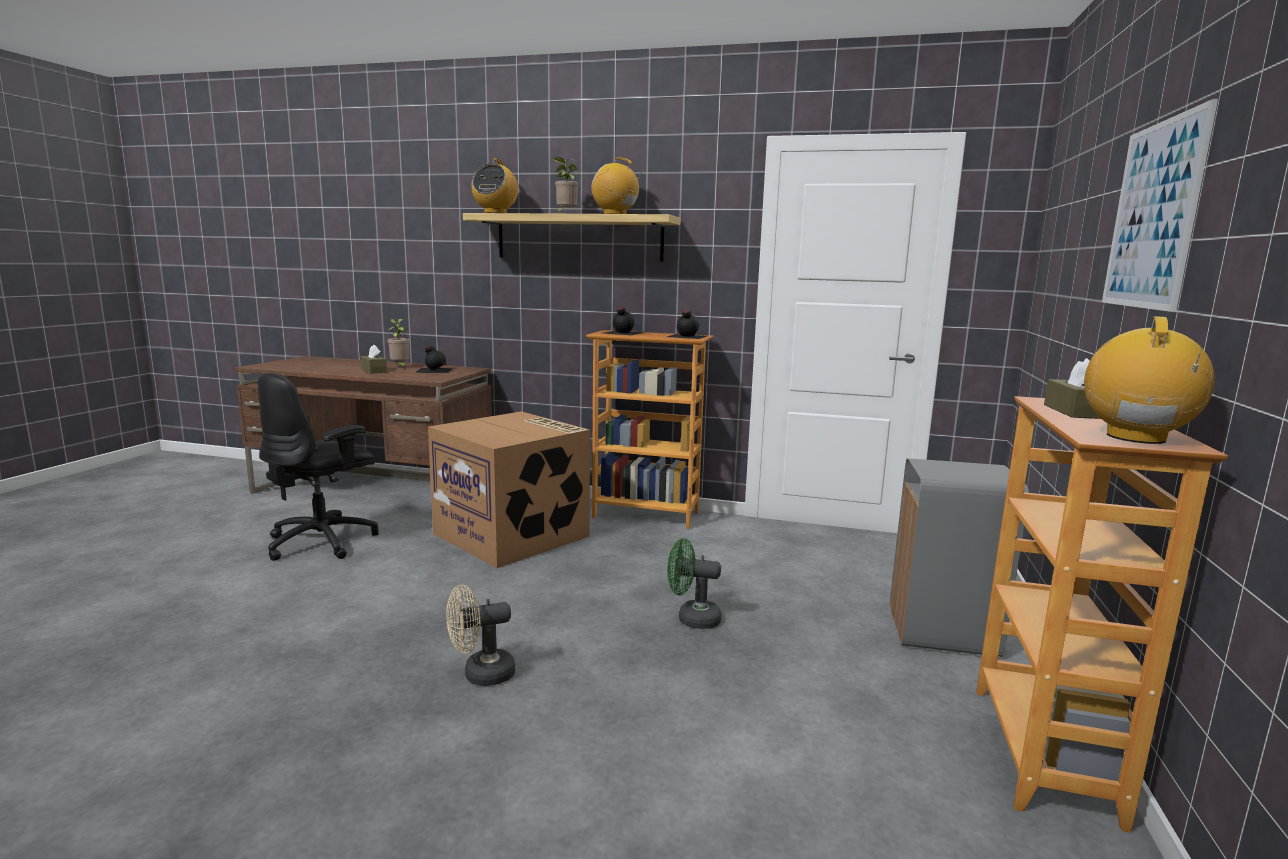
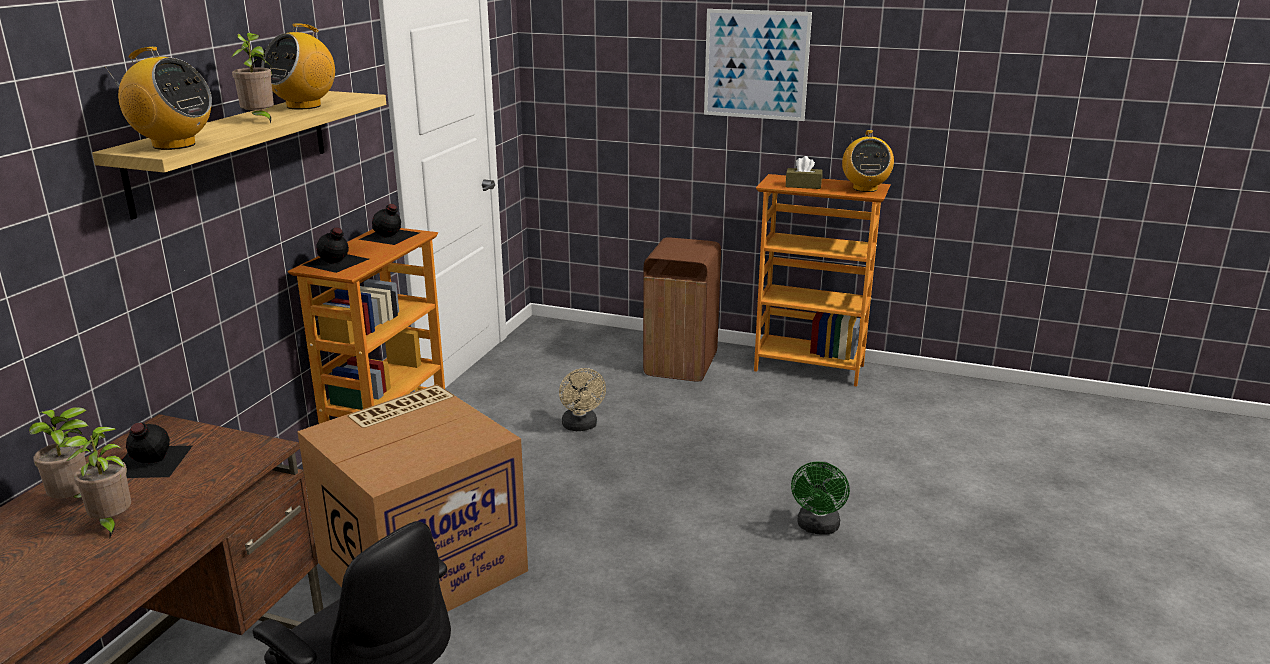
camera: 85 degrees left, 10 degrees up
brown tissue box [360,345,387,374] -> potted plant [64,427,131,537]
beige fan [446,585,515,686] -> beige fan moved to [559,368,606,431]
green fan [667,538,721,629] -> green fan moved to [791,462,850,535]
grey trash can [890,458,1029,657] -> brown trash can [643,237,721,382]
radio [1084,316,1215,444] -> radio turned 120 degrees counterclockwise [842,130,894,192]

